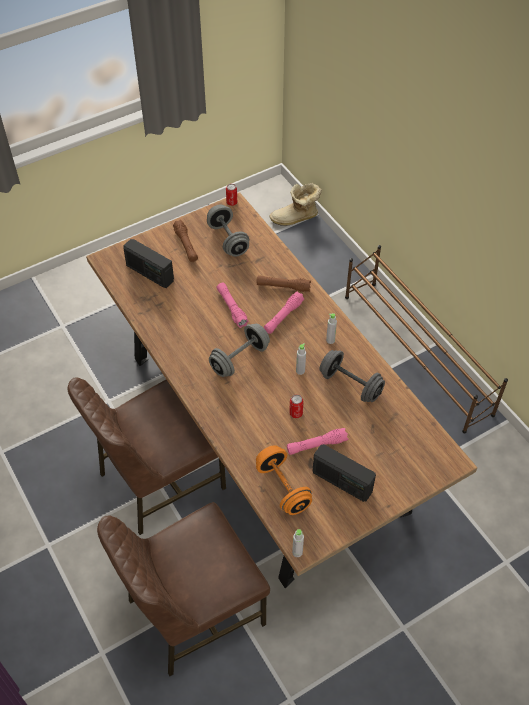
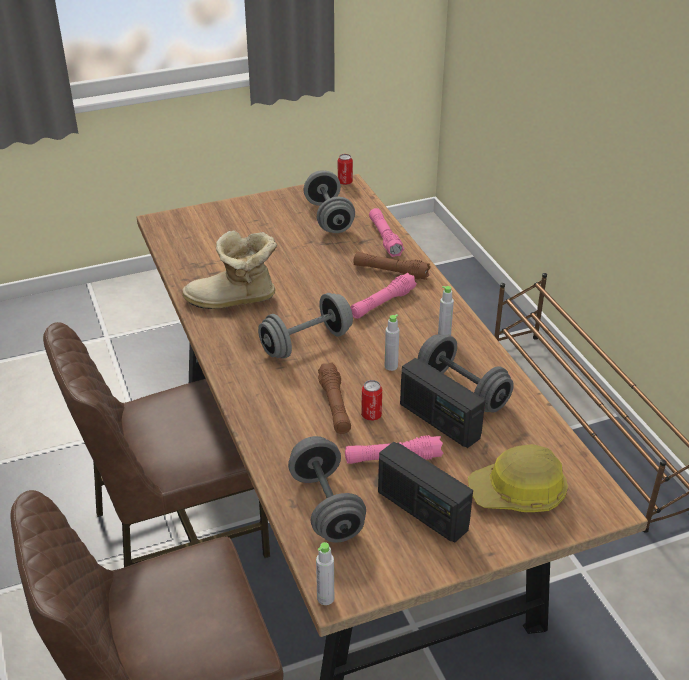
camera: 10 degrees right, 15 degrees down
radio [123,239,174,288] -> radio moved to [400,358,485,448]
brown flashlight [173,220,198,262] -> brown flashlight moved to [318,362,351,434]
pink flashlight [217,283,249,328] -> pink flashlight moved to [369,208,404,257]
orange dumbbell [256,445,312,515] -> grey dumbbell [288,436,366,543]
boot [269,183,322,226] -> boot moved to [182,230,277,309]
none -> hard hat [468,444,568,512]

